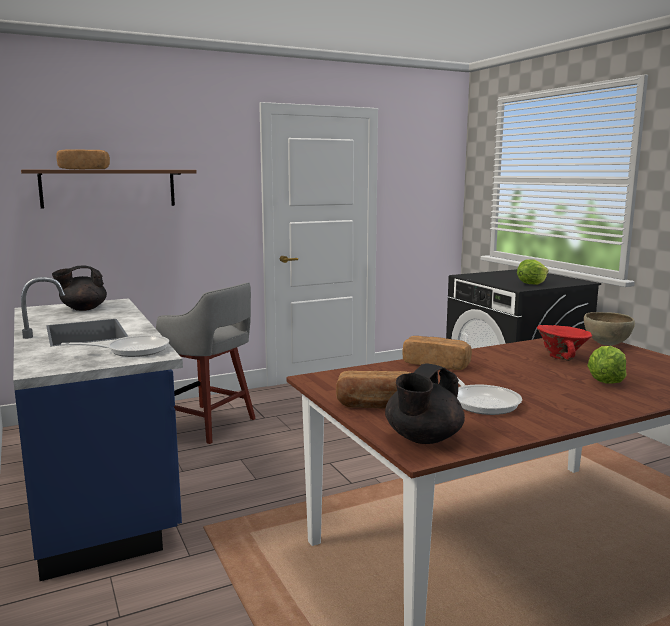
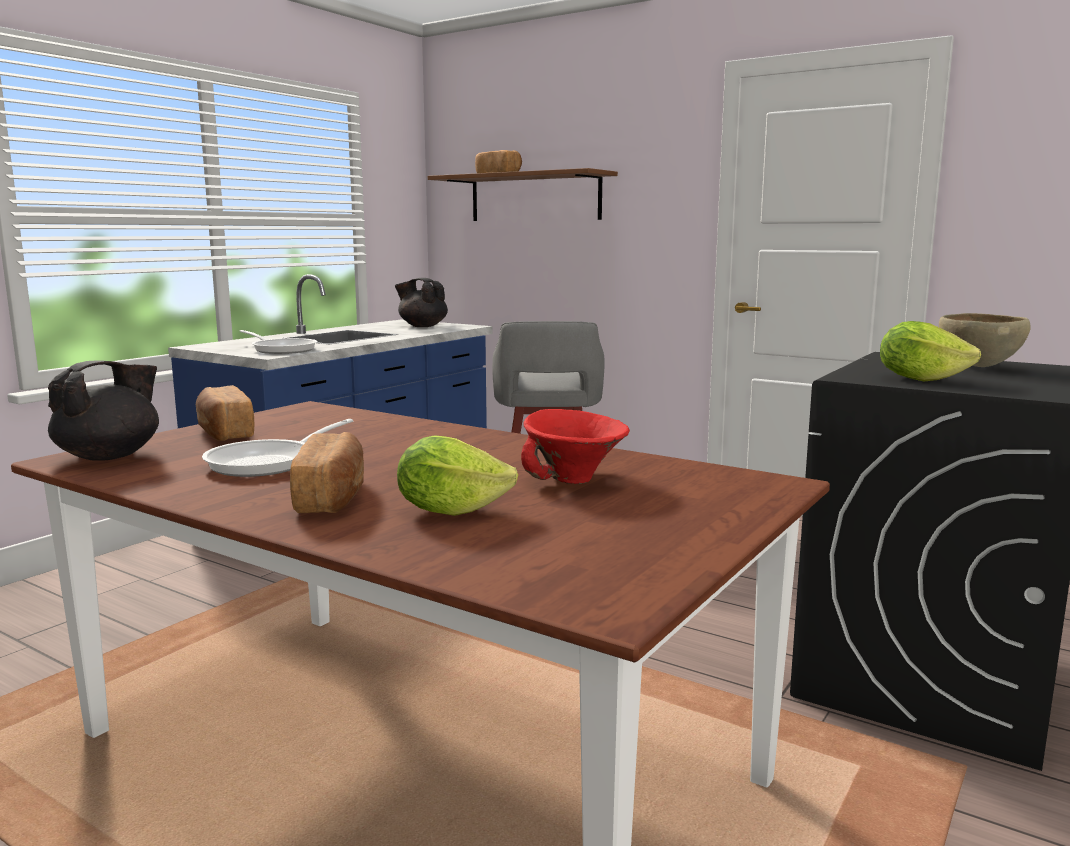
camera: 60 degrees right, 0 degrees up
black teapot [385,363,465,444] -> black teapot turned 120 degrees clockwise [48,360,159,461]
bread [402,336,472,370] -> bread moved to [290,432,364,513]
brown bowl [584,312,635,346] -> brown bowl moved to [939,313,1031,367]

